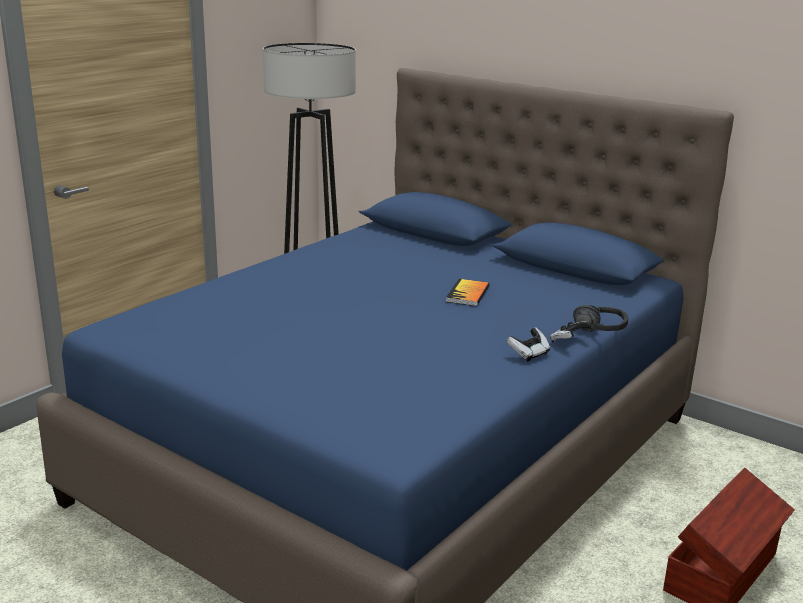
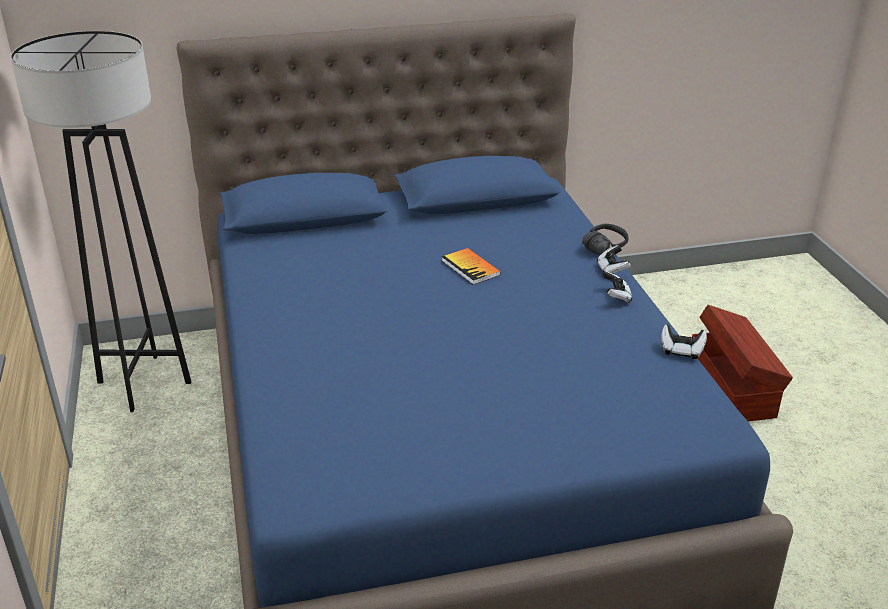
camera: 50 degrees left, 10 degrees up
none -> game controller [661,324,707,359]

